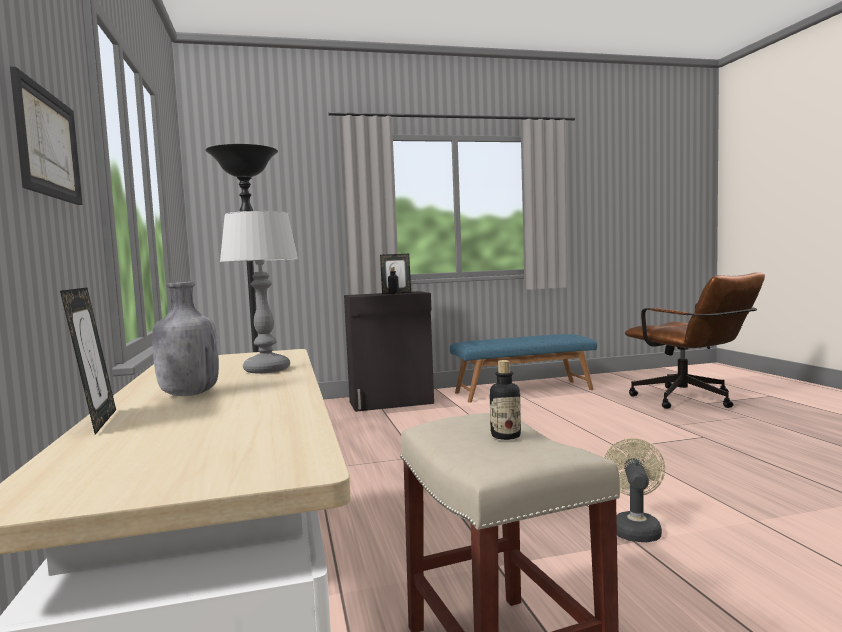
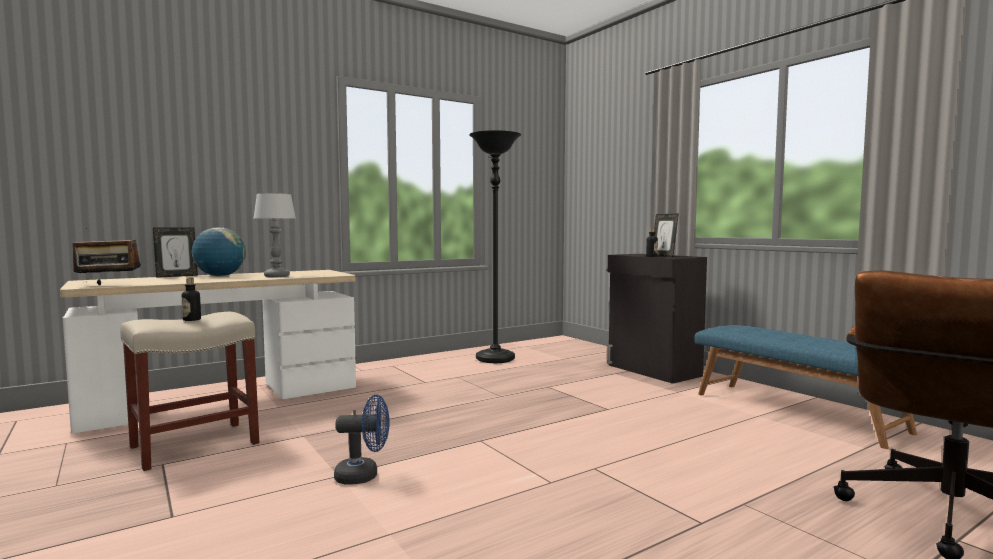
camera: 70 degrees right, 0 degrees up
picture [10,67,83,205] -> none
grey bottle [152,282,219,396] -> globe [192,227,246,277]
beige fan [604,438,665,542] -> blue fan [334,395,390,484]
none -> radio [73,228,141,285]

